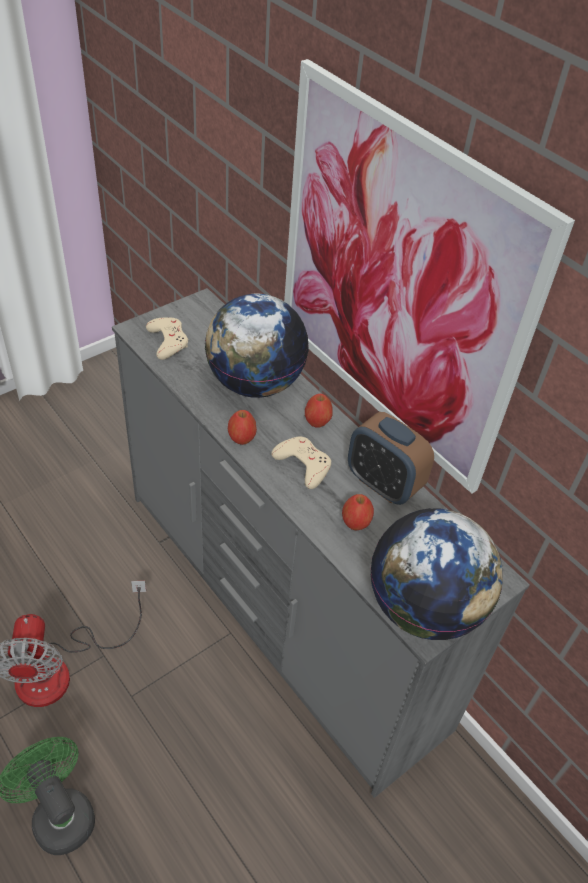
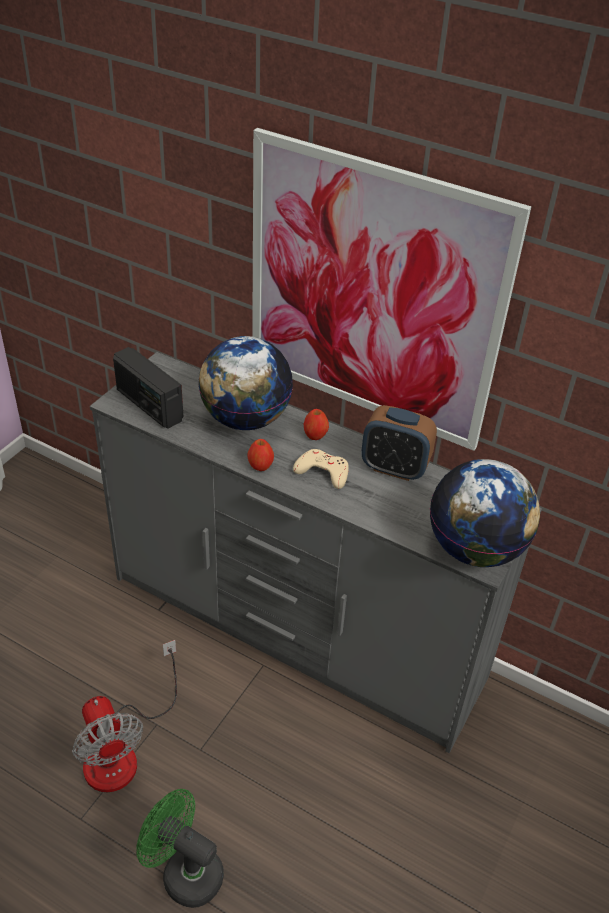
camera: 20 degrees left, 5 degrees down
beige game controller [146,317,188,360] -> radio [113,347,184,429]
apple [342,494,374,530] -> none

